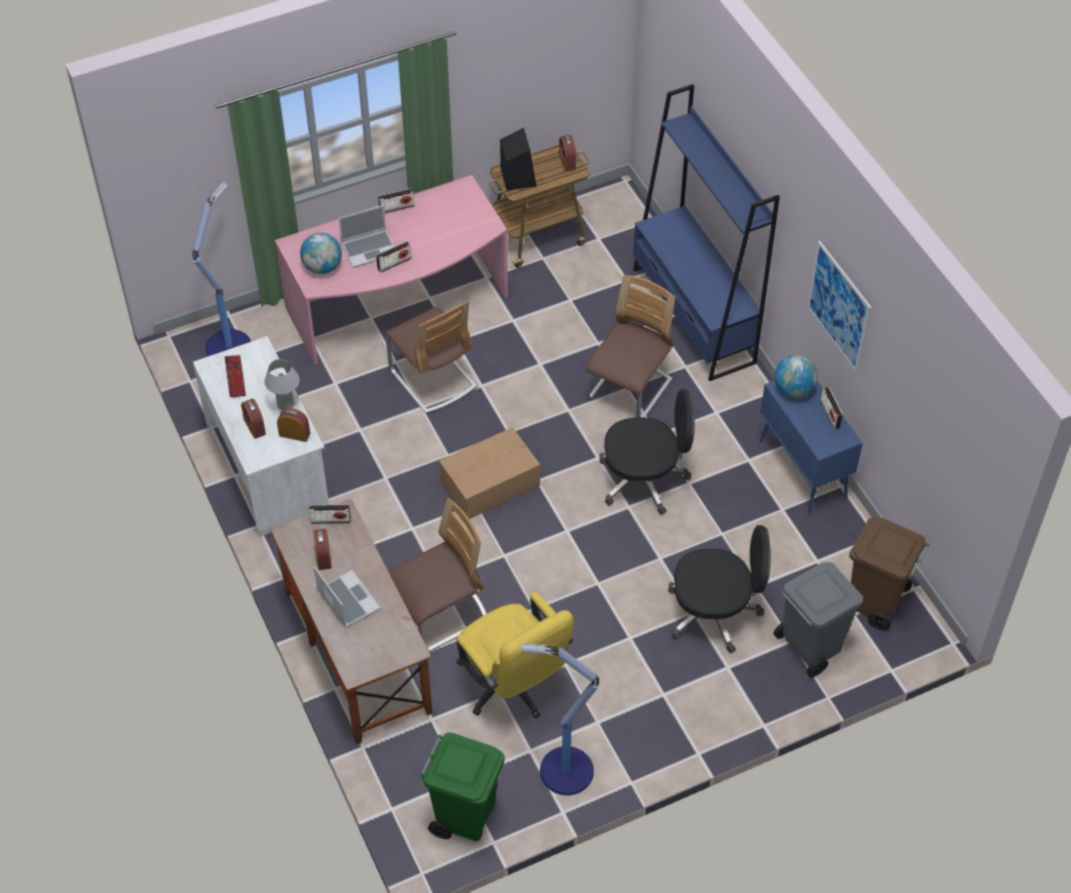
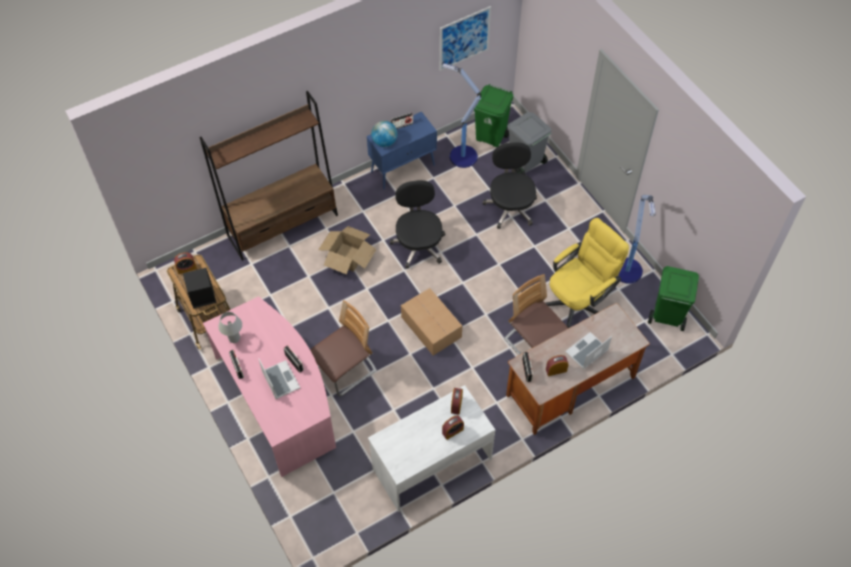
camera: 95 degrees left, 5 degrees up
floor lamp [193,182,251,356] -> floor lamp moved to [442,63,481,168]
keyboard [225,355,246,398] -> none
white table lamp [265,359,300,410] -> white table lamp moved to [218,312,242,343]
globe [300,233,342,274] -> none
chair [586,275,676,417] -> cardboard box [318,226,377,274]
blue bookcase [633,84,780,381] -> brown bookcase [199,91,338,261]
picture [807,241,872,373] -> picture moved to [440,6,491,71]
brown trash can [849,517,929,631] -> green trash can [474,84,513,147]

